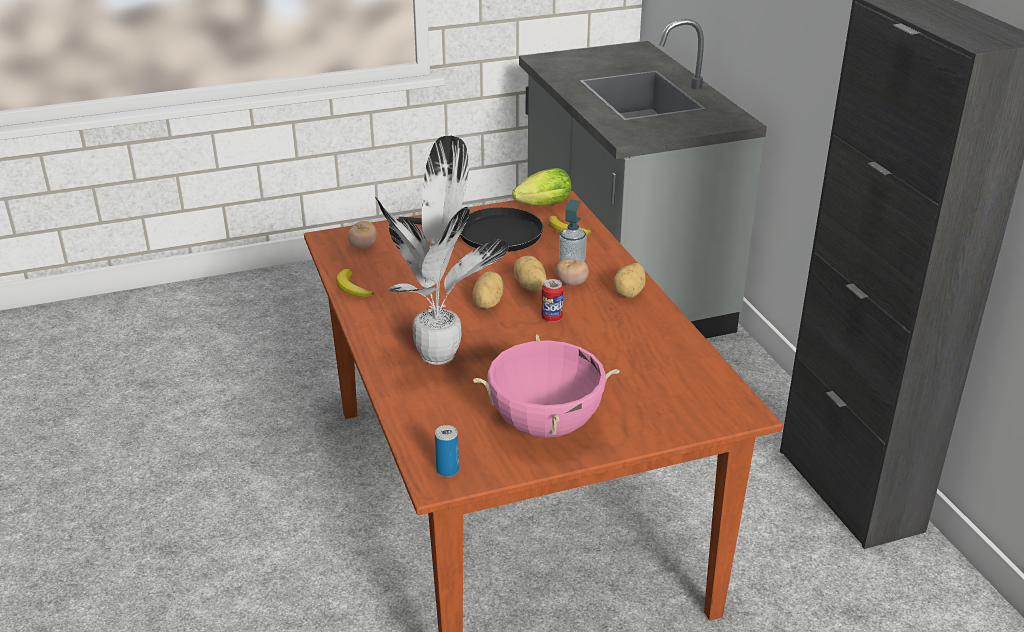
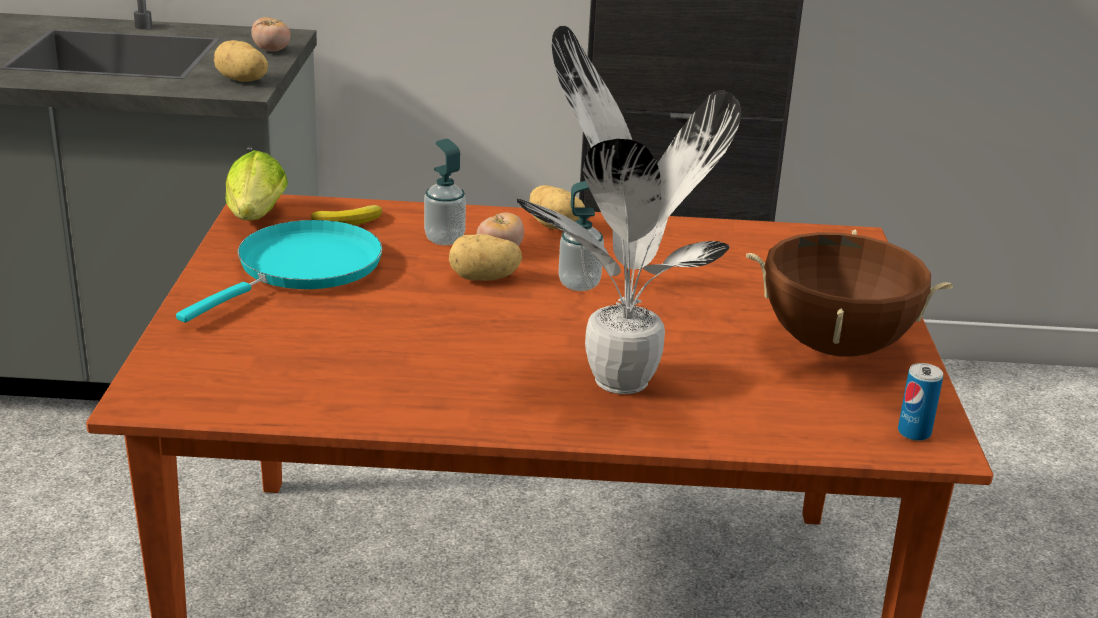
camera: 70 degrees left, 5 degrees down
banana [336,269,374,298] -> none
tomato [348,221,377,249] -> tomato moved to [251,17,290,52]
black frying pan [398,207,543,252] -> turquoise frying pan [176,220,383,323]
potato [473,271,503,309] -> potato moved to [214,40,268,82]
pink cooking pot [473,335,620,438] -> brown cooking pot [746,229,953,357]
can [541,279,563,322] -> soap dispenser [558,181,604,291]

